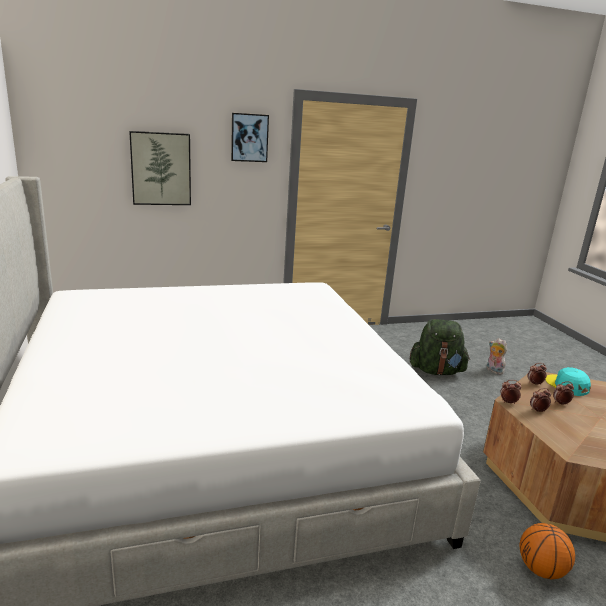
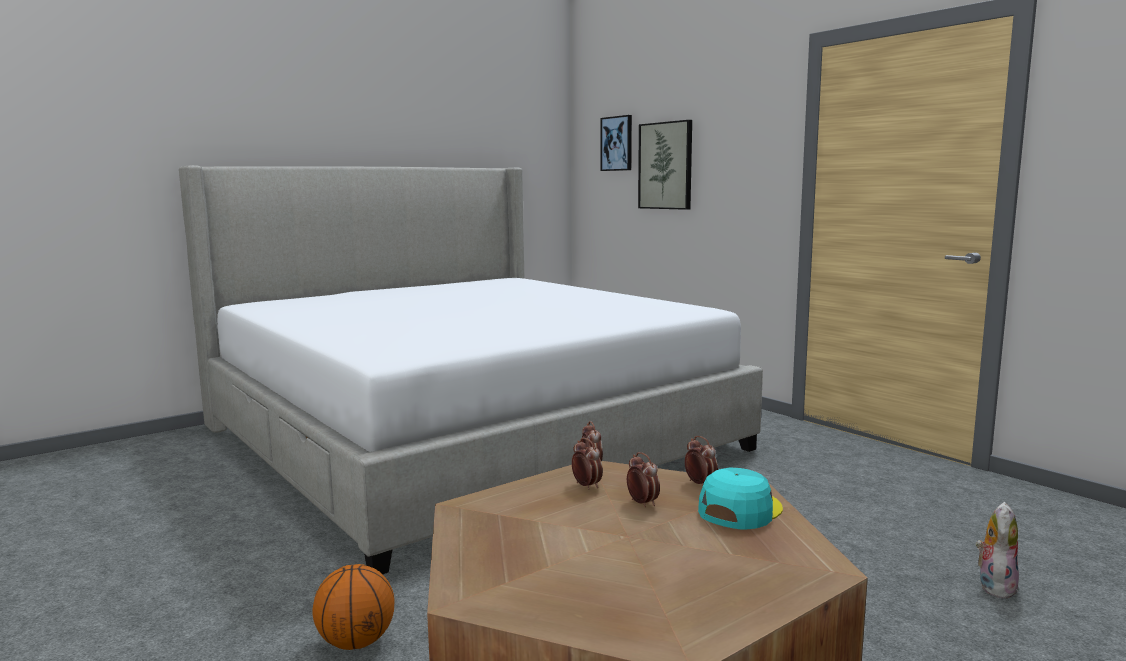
camera: 70 degrees right, 10 degrees down
picture [231,113,269,162] -> picture moved to [600,115,632,171]
green backpack [410,319,470,375] -> none

